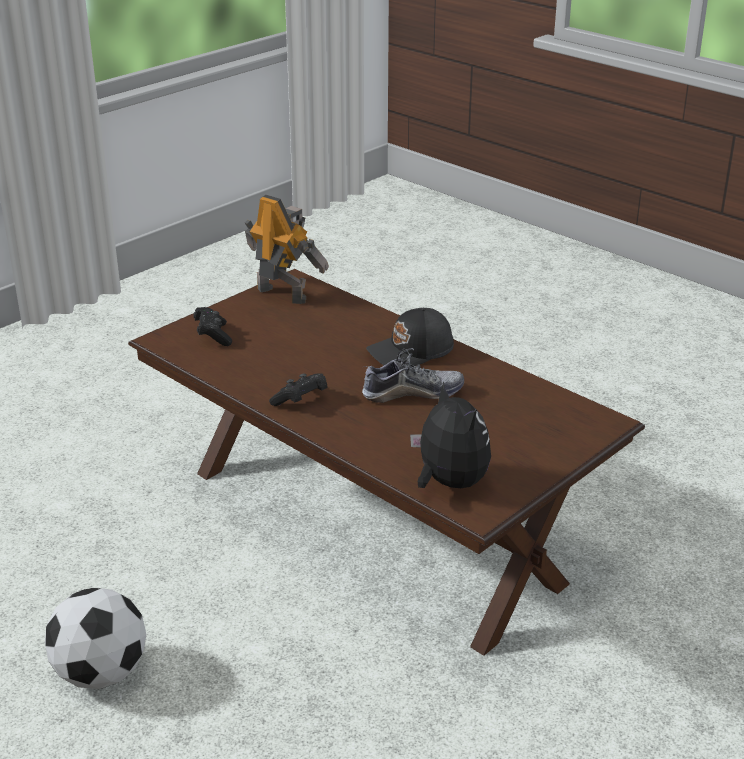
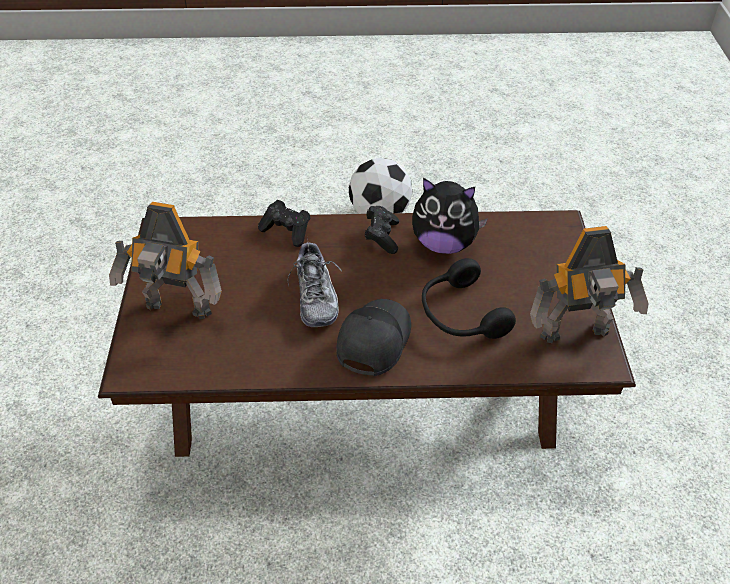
camera: 135 degrees right, 15 degrees up
black game controller [193,307,232,346] -> black game controller moved to [258,200,311,247]
shoe [362,348,464,403] -> shoe turned 45 degrees counterclockwise [287,238,342,327]
plush toy [410,381,491,488] -> plush toy moved to [412,178,488,254]
none -> toy robot [109,202,222,319]
none -> black headphones [422,258,516,339]

